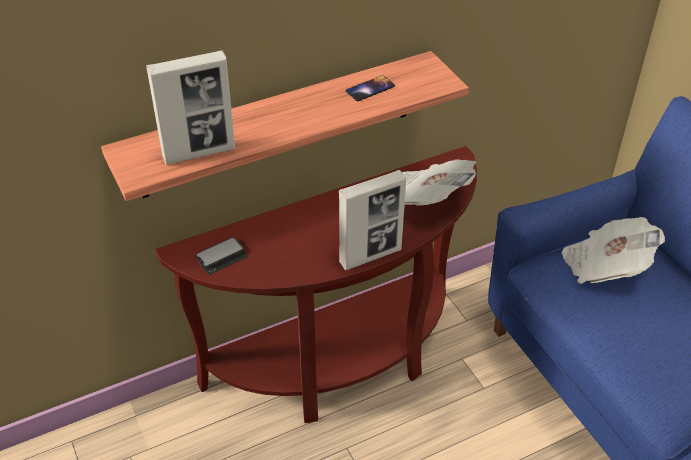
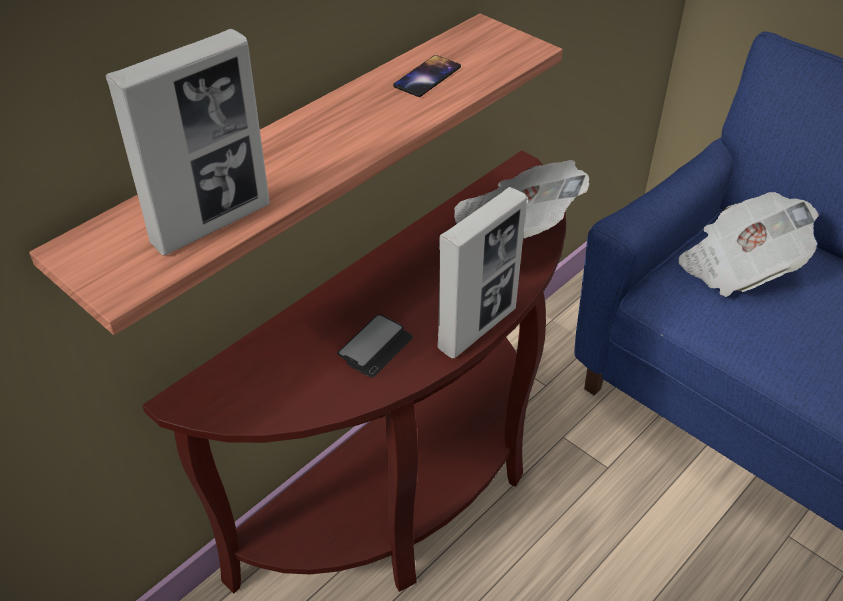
camera: 20 degrees left, 0 degrees up
phone [195,237,248,275] -> phone moved to [337,314,413,378]

